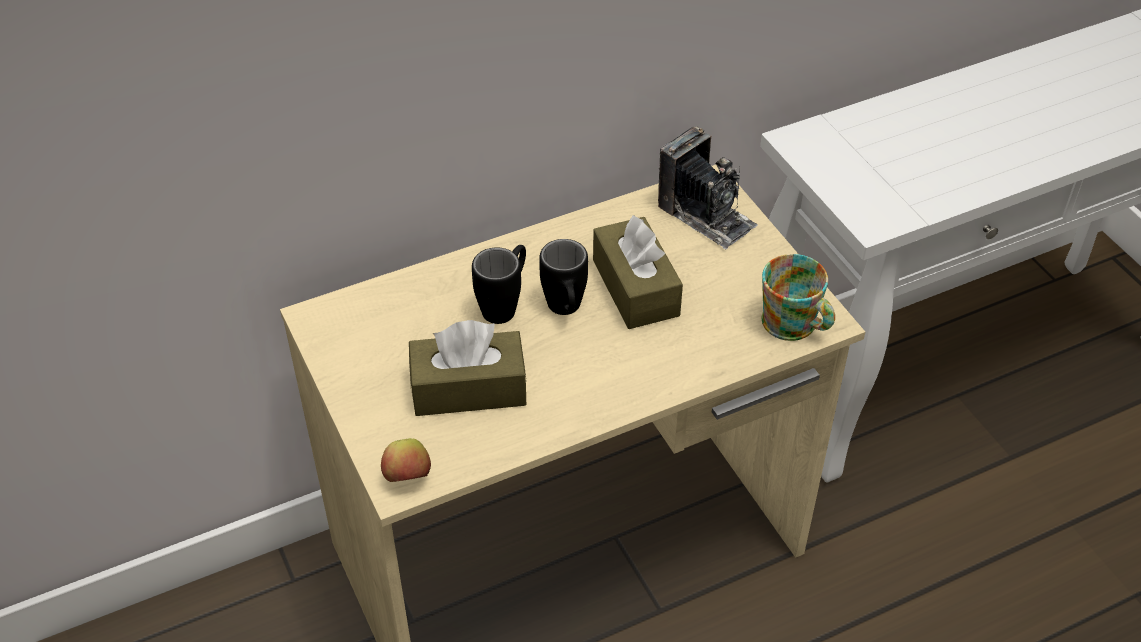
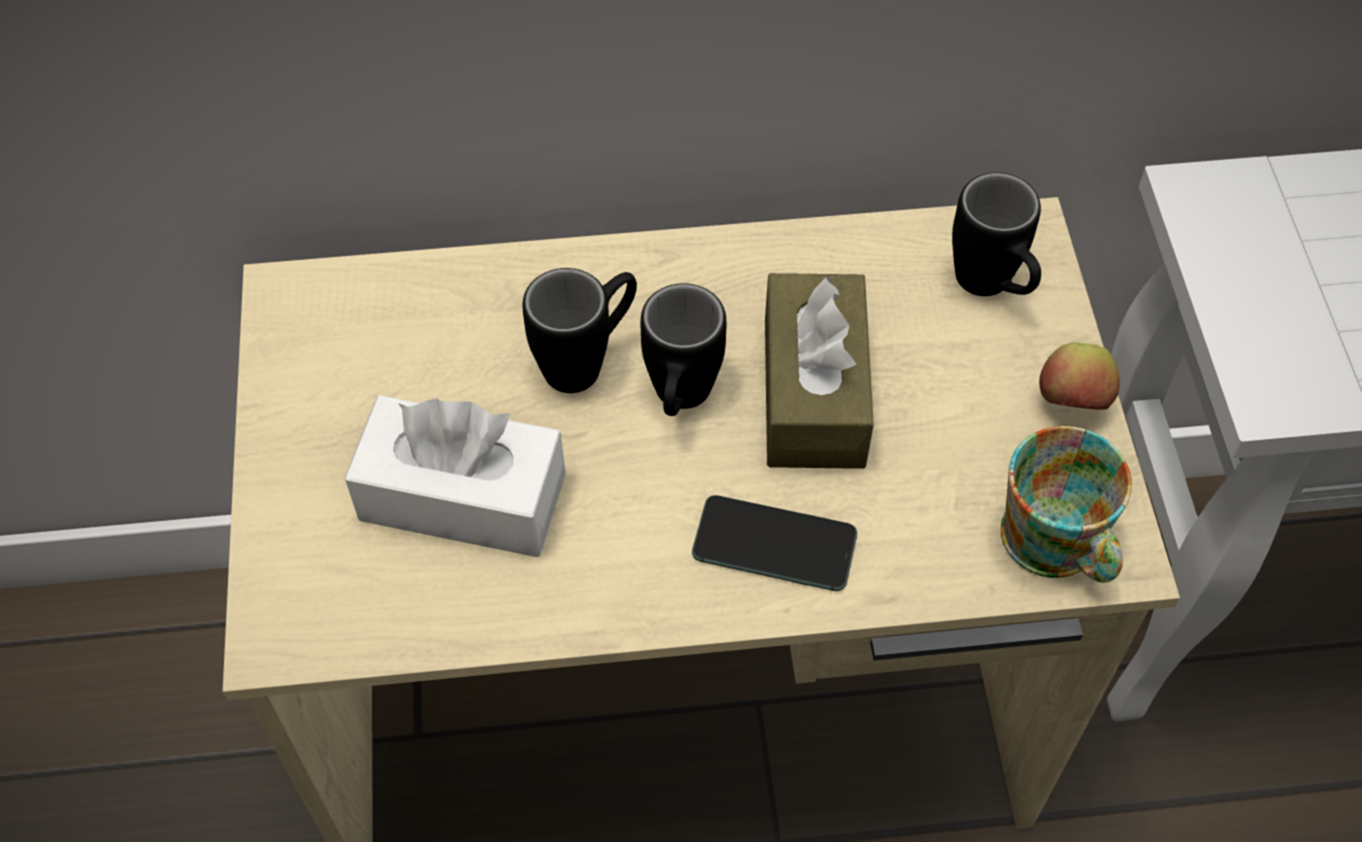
camera: 20 degrees right, 10 degrees up
apple [381,438,431,482] -> apple moved to [1039,342,1120,410]
brown tissue box [409,320,526,416] -> white tissue box [345,395,566,557]
camera [658,126,758,249] -> black mug [952,173,1041,296]
none -> phone [692,495,857,591]

